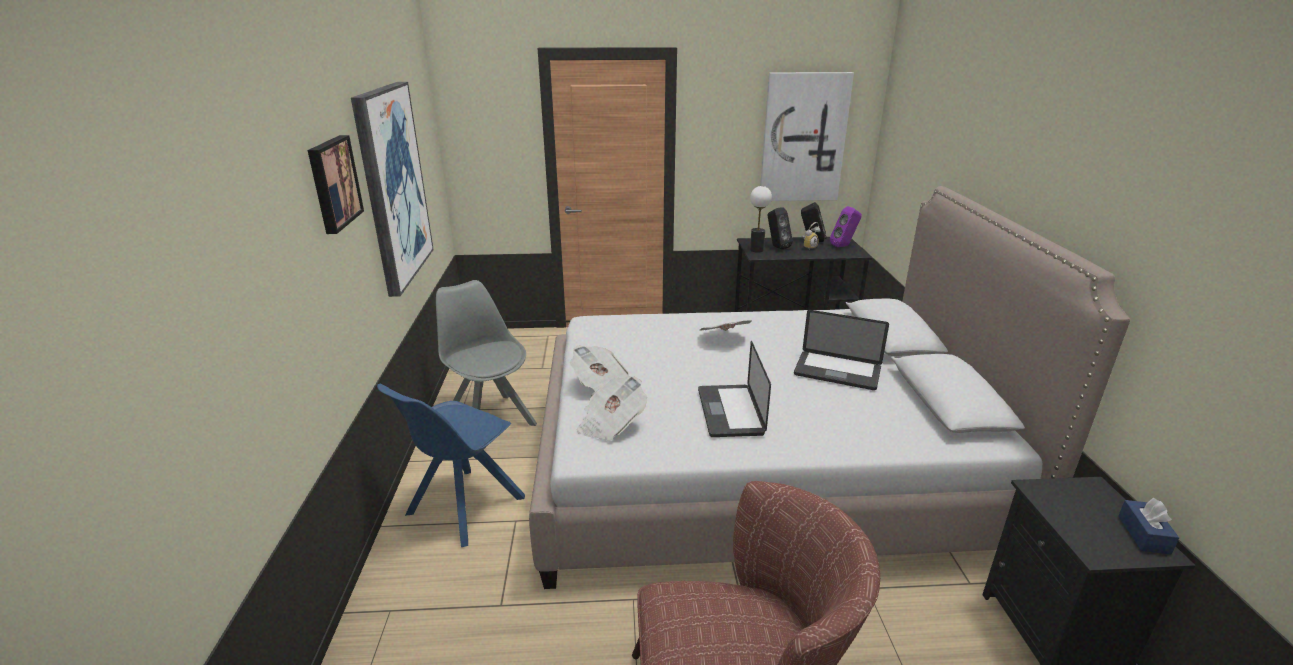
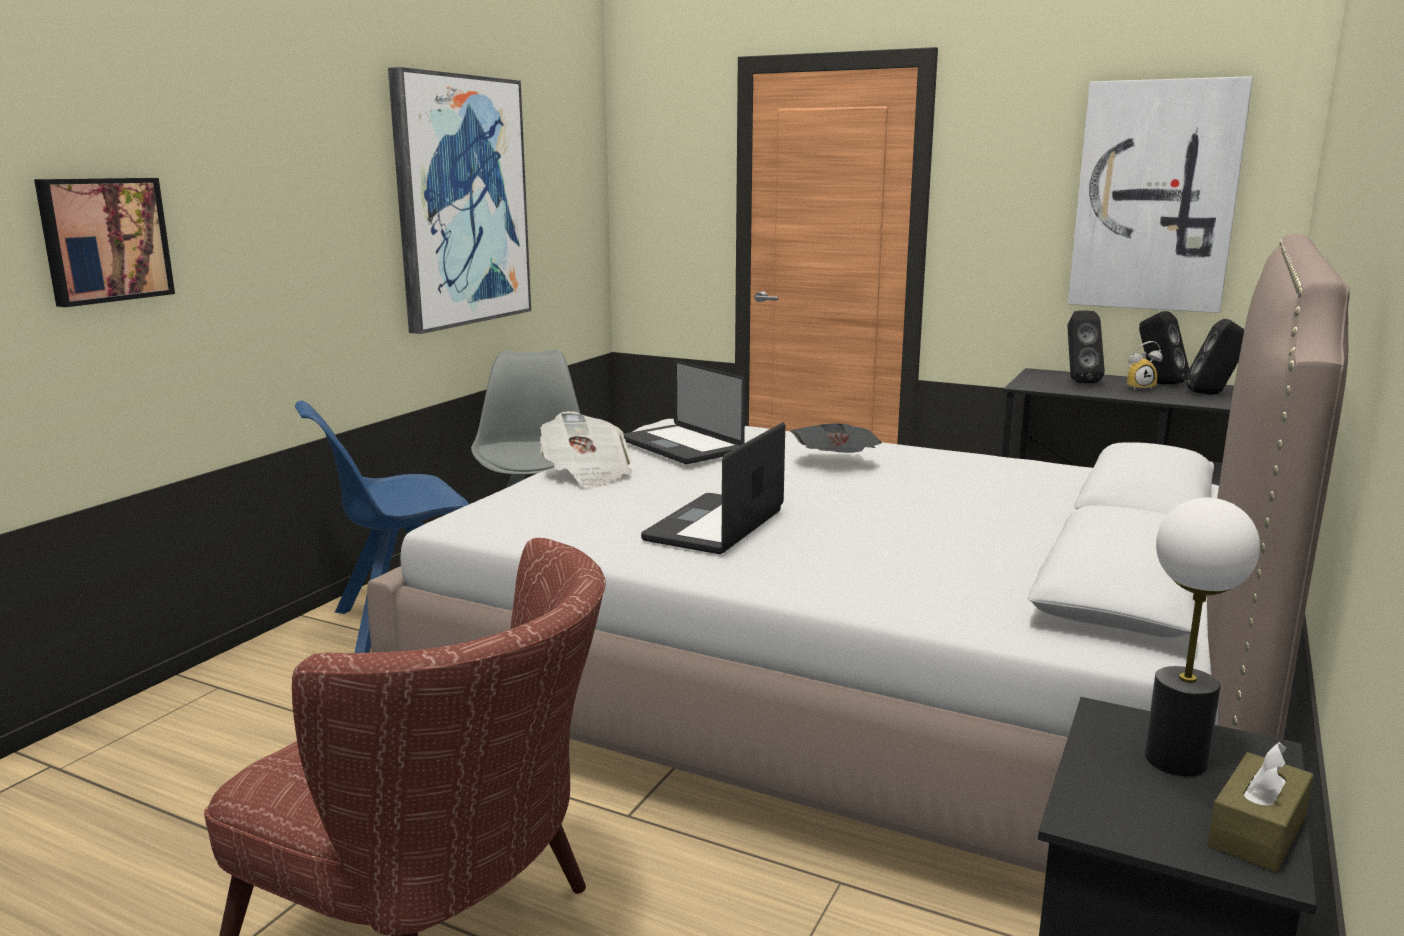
camera: 30 degrees right, 10 degrees down
picture [308,135,364,234] -> picture moved to [34,178,175,307]
newspaper [577,376,647,441] -> none
table lamp [750,186,772,253] -> table lamp moved to [1145,498,1260,777]
laptop [794,310,889,390] -> laptop moved to [624,359,745,464]
purple speaker [830,206,862,247] -> black speaker [1185,319,1244,395]
blue tissue box [1118,498,1179,555] -> brown tissue box [1208,742,1313,872]

